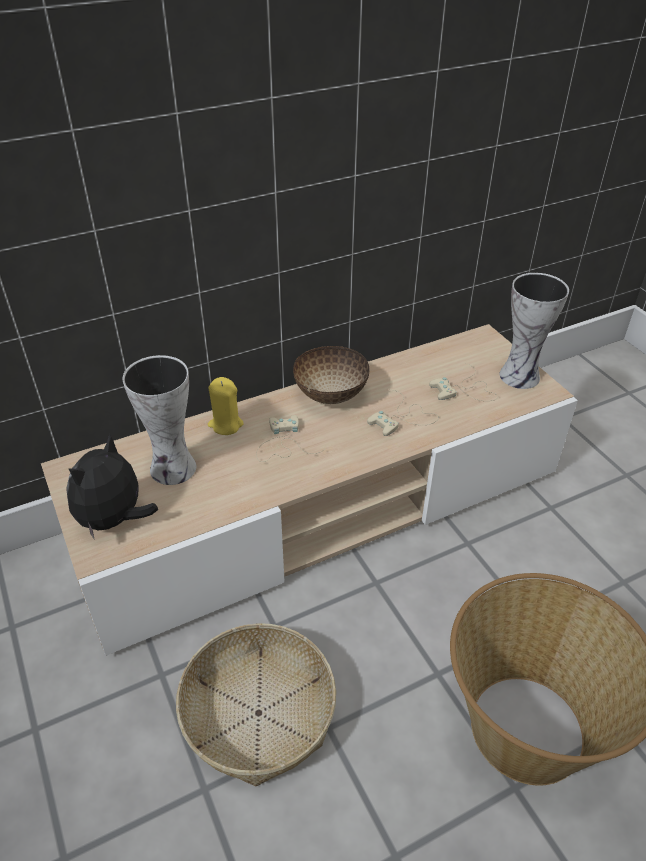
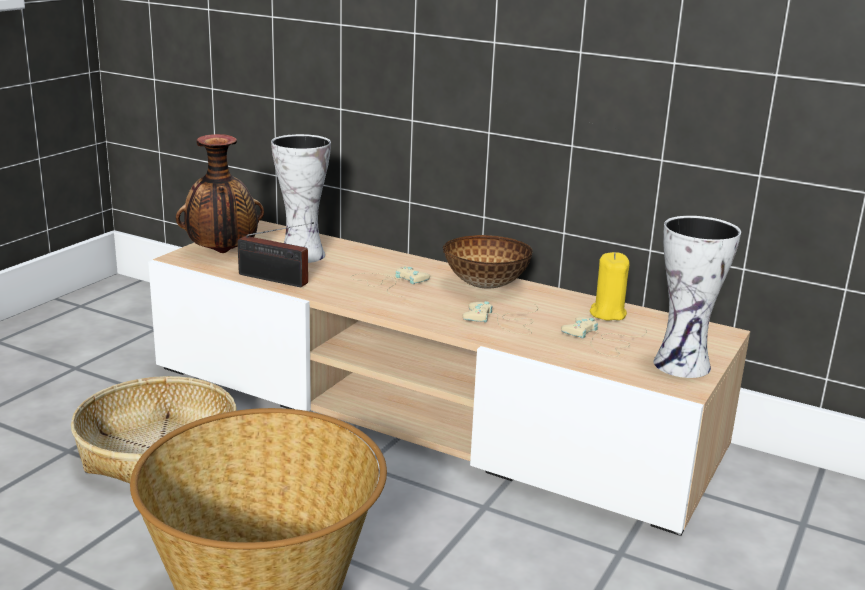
camera: 55 degrees right, 20 degrees down
plush toy [66,434,158,540] -> vase [176,134,264,253]
yellow candle [208,377,244,435] -> yellow candle moved to [590,252,629,320]
none -> radio [237,222,314,287]

